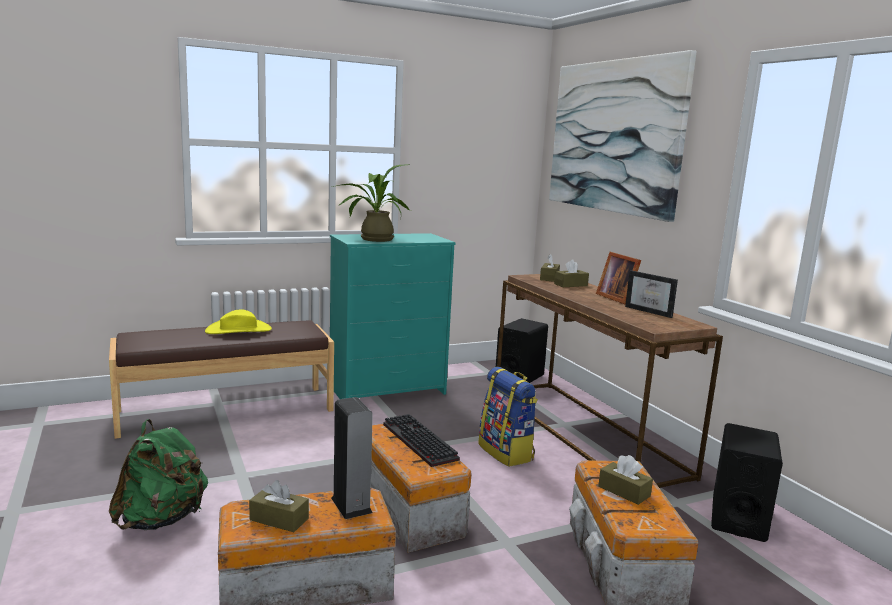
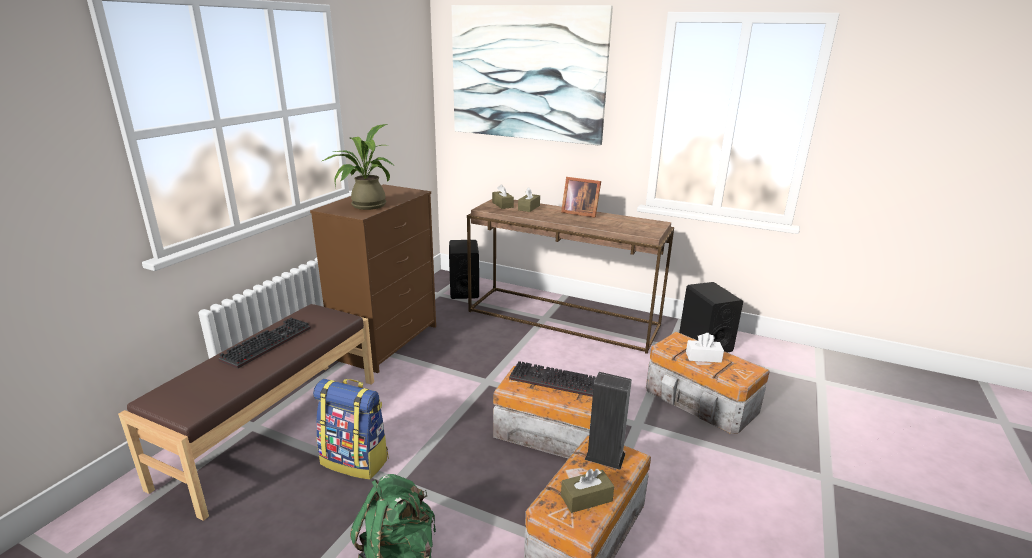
camera: 40 degrees left, 10 degrees up
yellow hat [205,309,272,334] -> keyboard [218,317,311,368]
turquoise dresser [330,233,456,399] -> brown dresser [310,184,436,373]
backpack [478,367,538,467] -> backpack moved to [313,379,389,480]
brown tissue box [598,455,653,505] -> white tissue box [686,333,724,363]
picture frame [625,270,678,318] -> none

